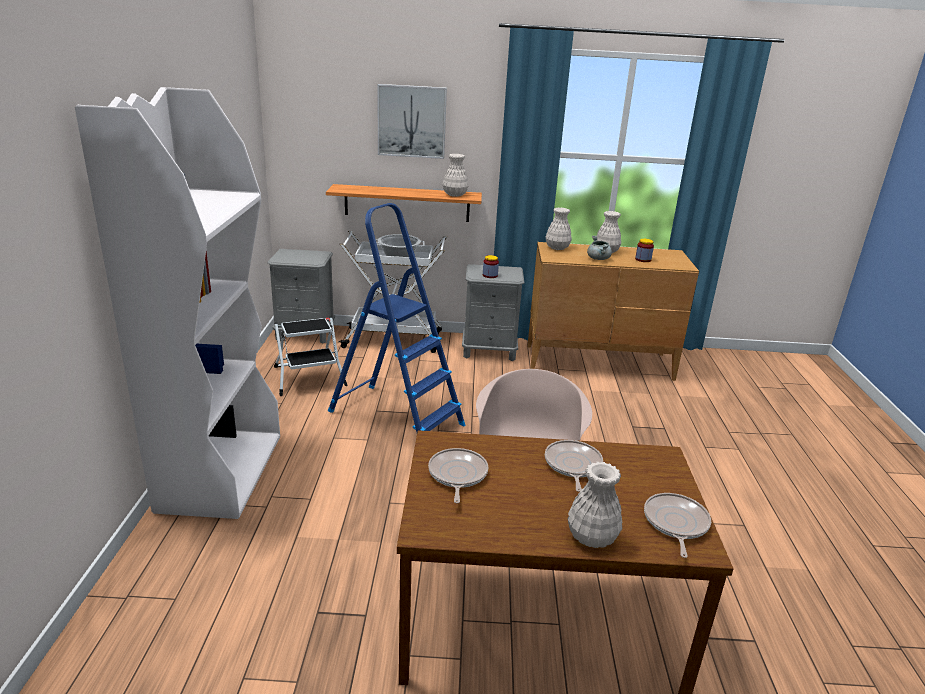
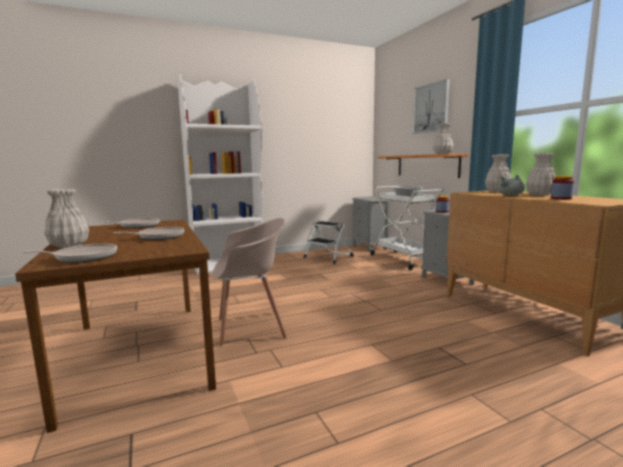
camera: 65 degrees right, 15 degrees down
blue step ladder [328,203,465,432] -> none

